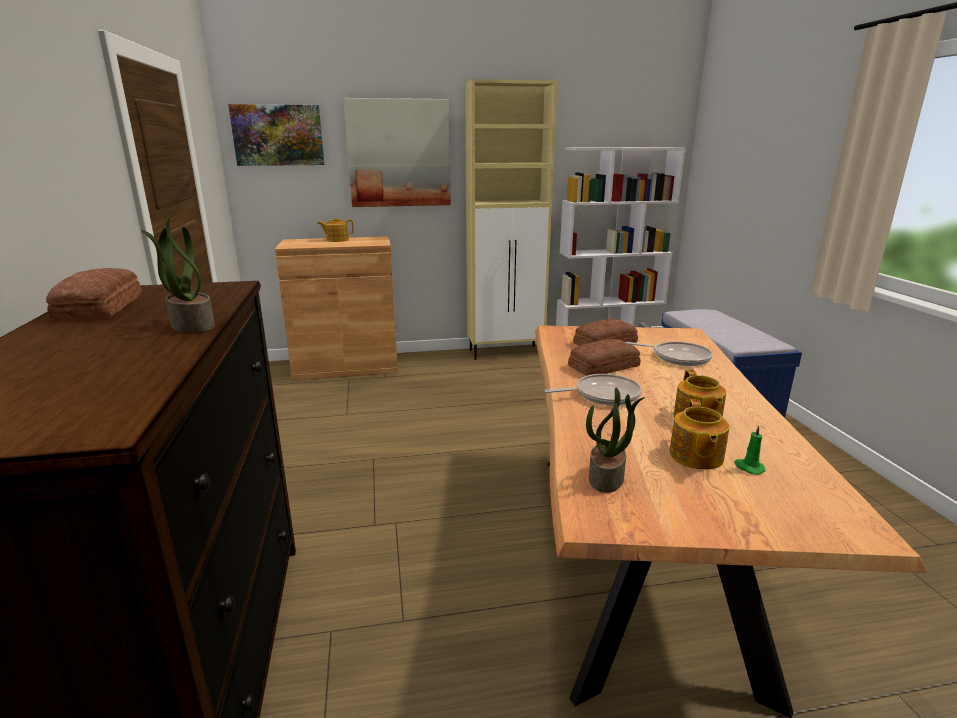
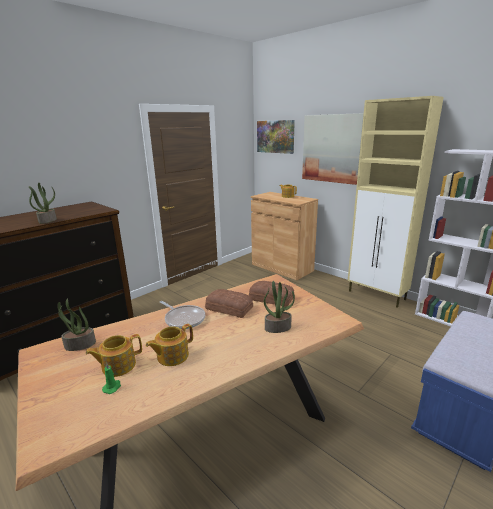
camera: 55 degrees right, 0 degrees up
bread [46,268,142,321] -> none
frying pan [626,341,713,366] -> potted plant [264,281,295,333]

